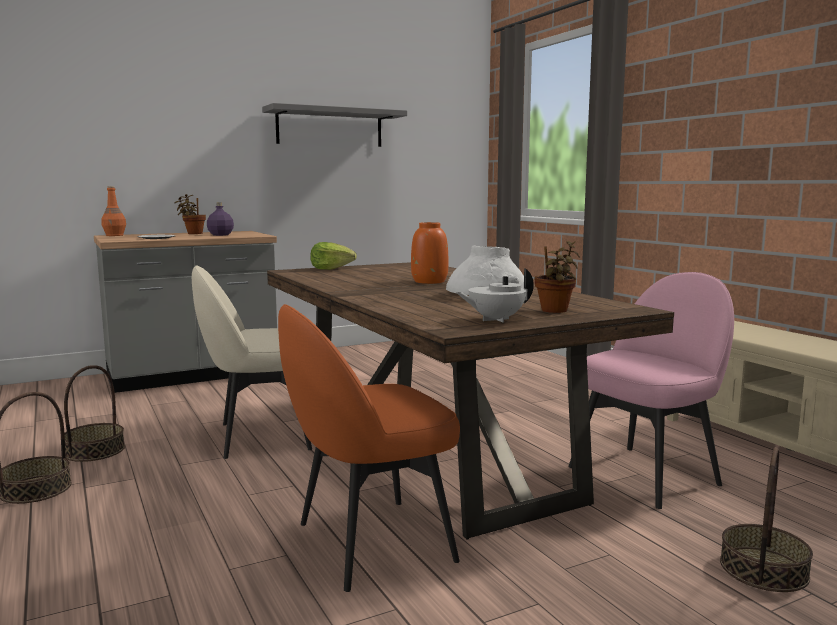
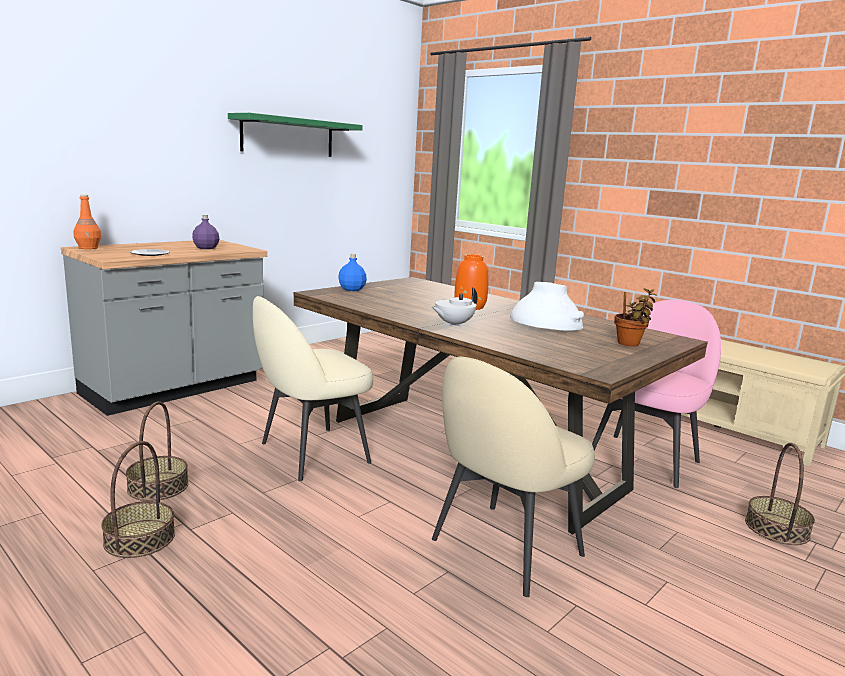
camera: 20 degrees left, 5 degrees up
potted plant [175,194,206,234] -> none
grey shelf [262,103,407,147] -> green shelf [228,113,363,157]
orange chair [278,304,460,592] -> beige chair [432,357,595,597]
lettuce [310,242,357,270] -> blue bottle [338,254,367,291]
white teapot [456,268,534,322] -> white teapot moved to [432,287,477,327]

